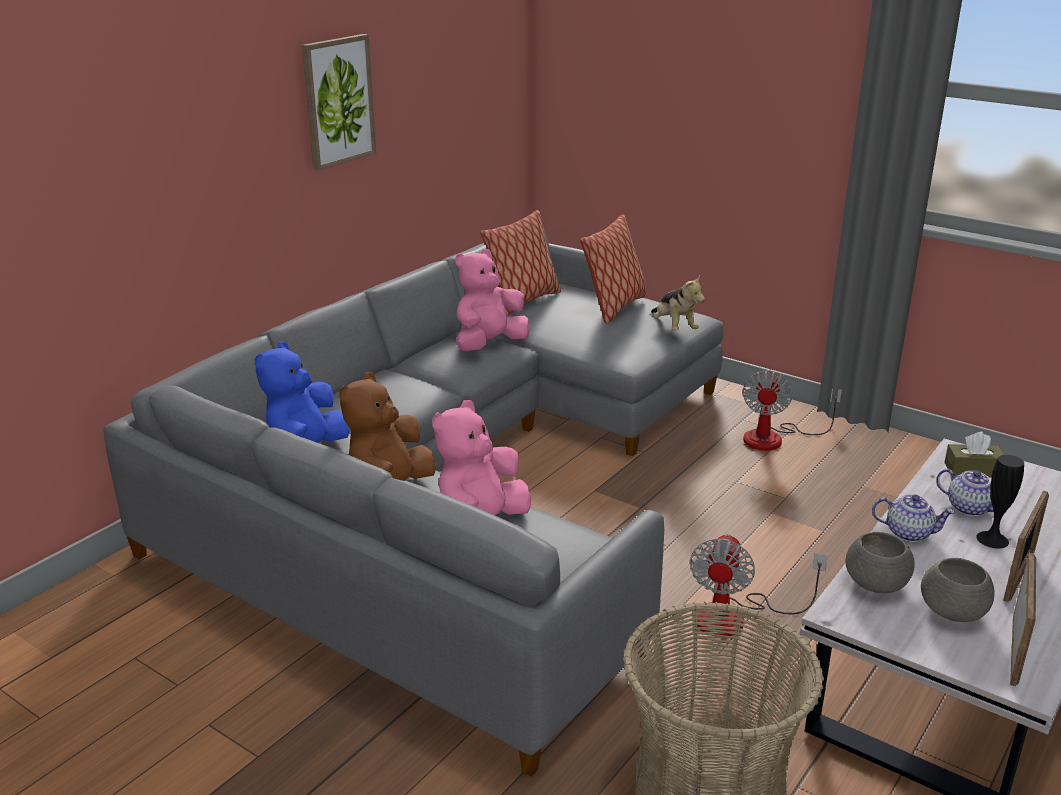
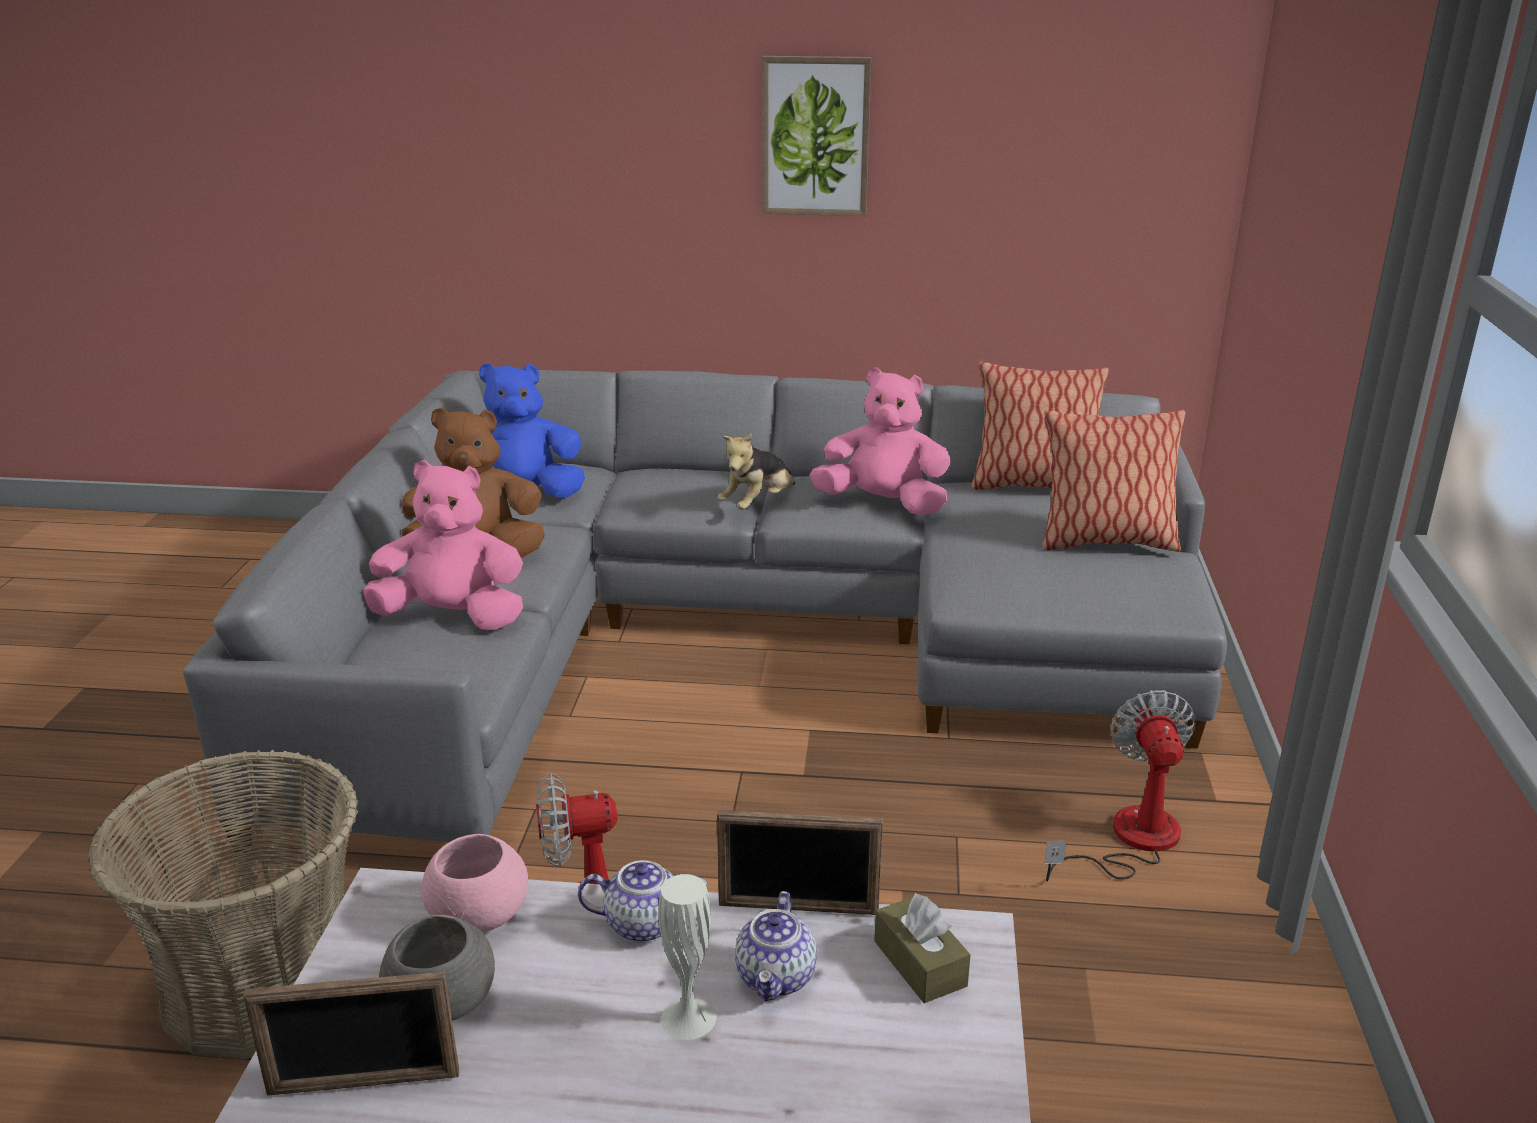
camera: 60 degrees right, 0 degrees up
plush toy [651,276,705,331] -> plush toy moved to [718,433,795,510]
fan [742,370,842,451] -> fan turned 105 degrees clockwise [1045,690,1196,882]
grey bowl [846,532,915,593] -> pink bowl [421,834,528,932]
teapot [872,494,955,542] -> teapot turned 75 degrees counterclockwise [578,860,707,942]
black vase [976,455,1024,549] -> white vase [658,874,716,1040]
picture frame [1003,490,1049,602] -> picture frame moved to [717,810,883,915]

